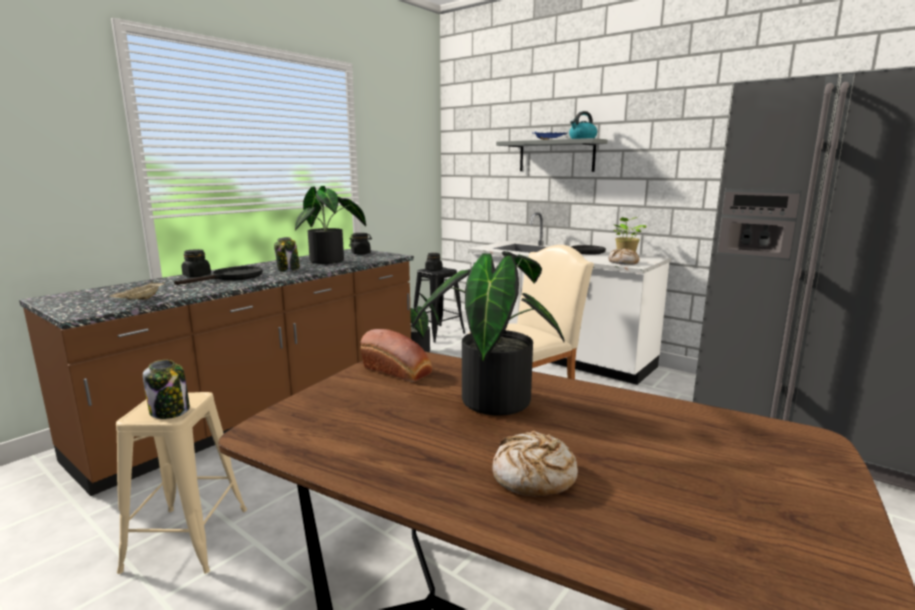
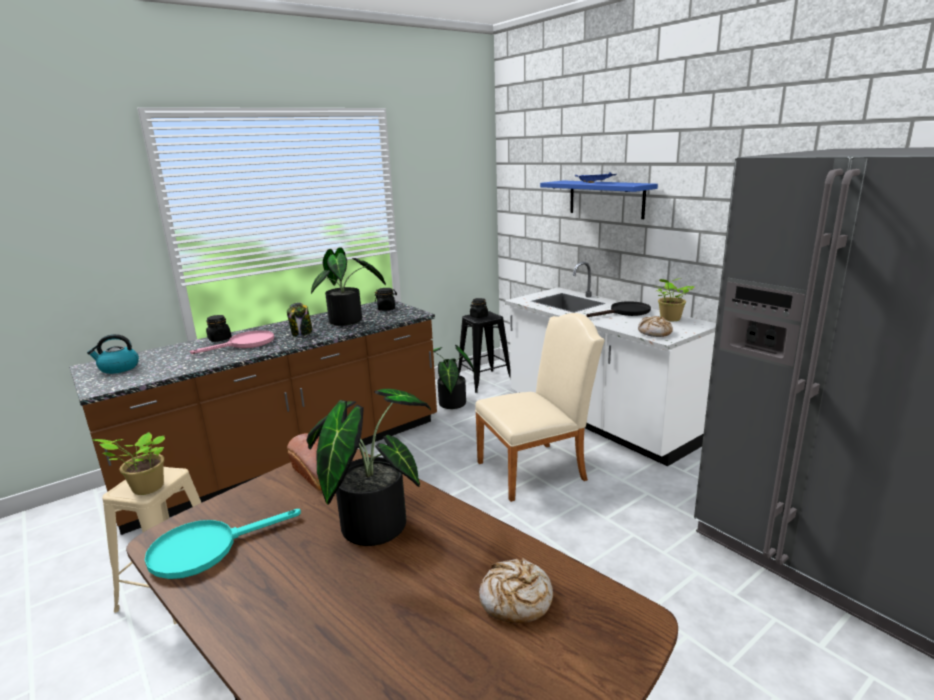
camera: 15 degrees right, 5 degrees up
beige tray [109,281,165,300] -> none
jar [143,360,190,419] -> potted plant [92,432,165,495]
black frying pan [174,266,263,285] -> pink frying pan [190,330,274,354]
bread [492,431,578,497] -> bread moved to [479,558,553,623]
grey shelf [496,138,607,172] -> blue shelf [540,181,658,219]
kettle [569,111,597,139] -> kettle moved to [87,334,139,374]
none -> turquoise frying pan [145,509,301,579]

